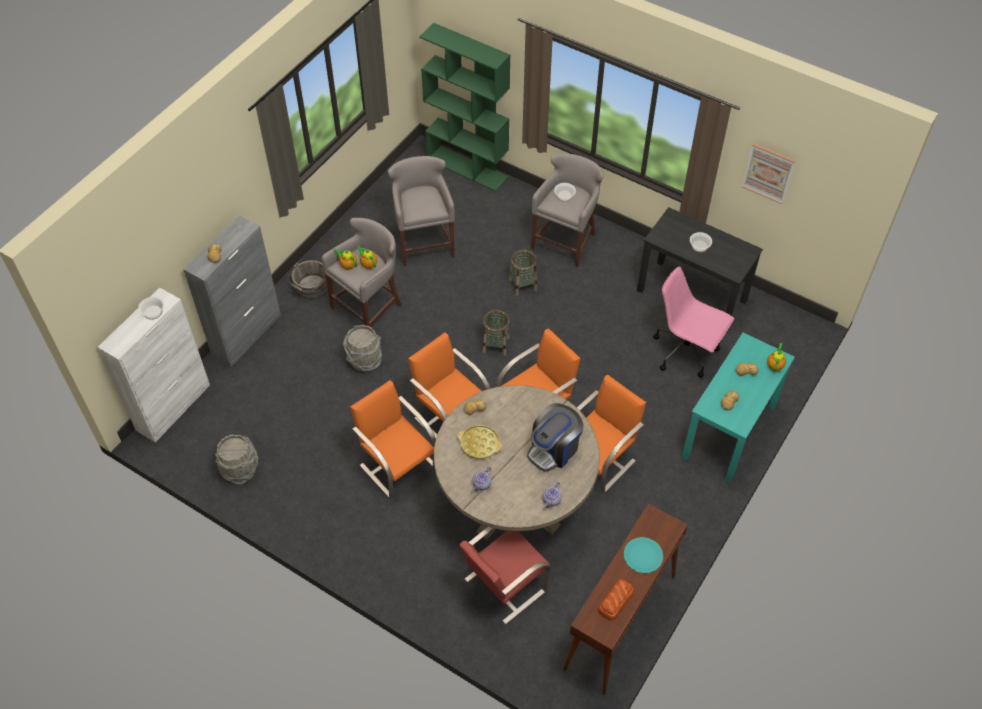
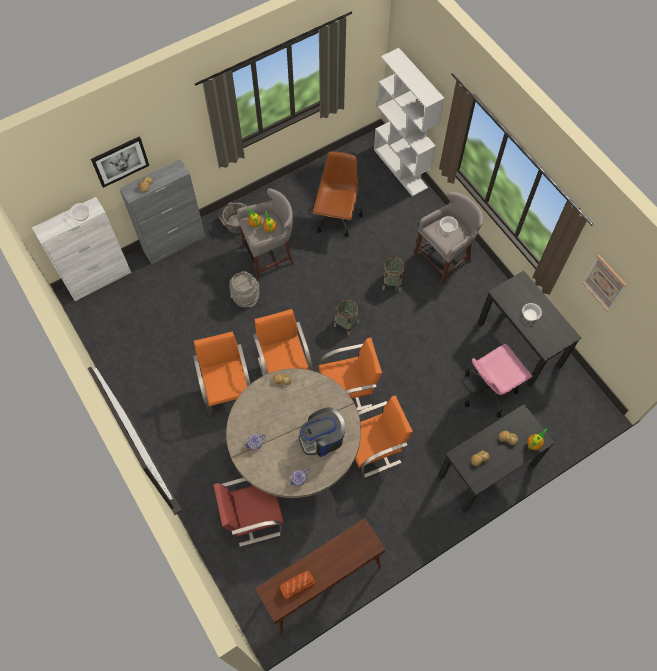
camera: 25 degrees right, 10 degrees up
grey bucket [215,434,259,484] -> none
grey stool [388,156,455,266] -> brown office chair [313,151,363,237]
green bookcase [419,23,510,192] -> white bookcase [374,48,444,196]
yellow tray [458,425,502,459] -> none
turquoise plate [624,537,663,573] -> none
pink office chair [653,266,734,378] -> pink office chair turned 90 degrees counterclockwise [465,344,532,417]
turquoise desk [681,333,795,483] -> black desk [438,404,555,513]
none -> picture [91,136,149,188]

